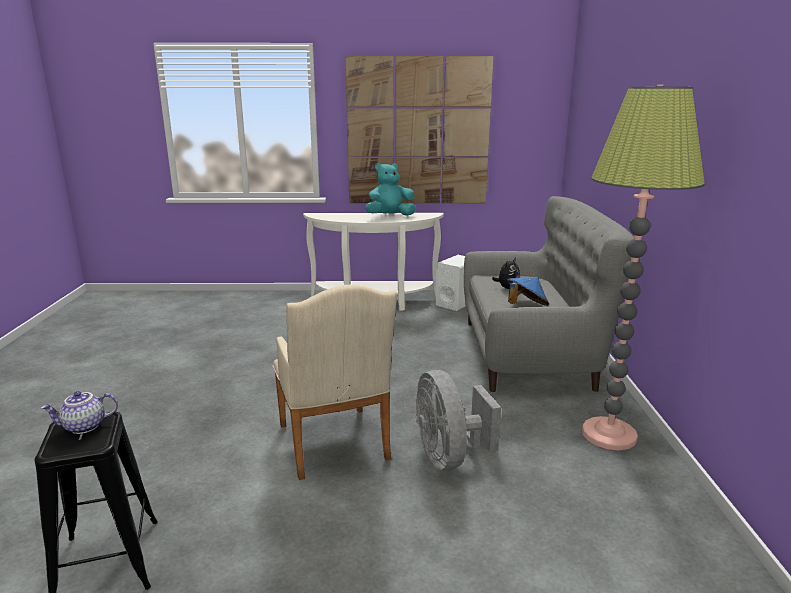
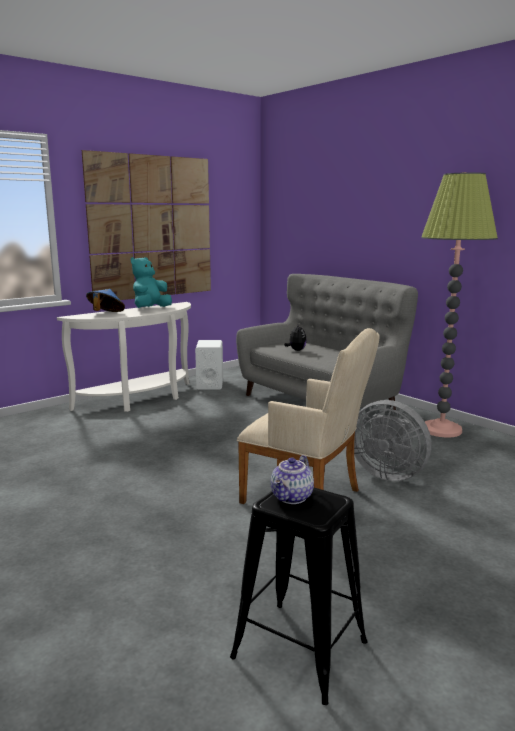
camera: 40 degrees left, 5 degrees down
blue hat [507,277,549,306] -> blue hat moved to [86,289,125,312]

